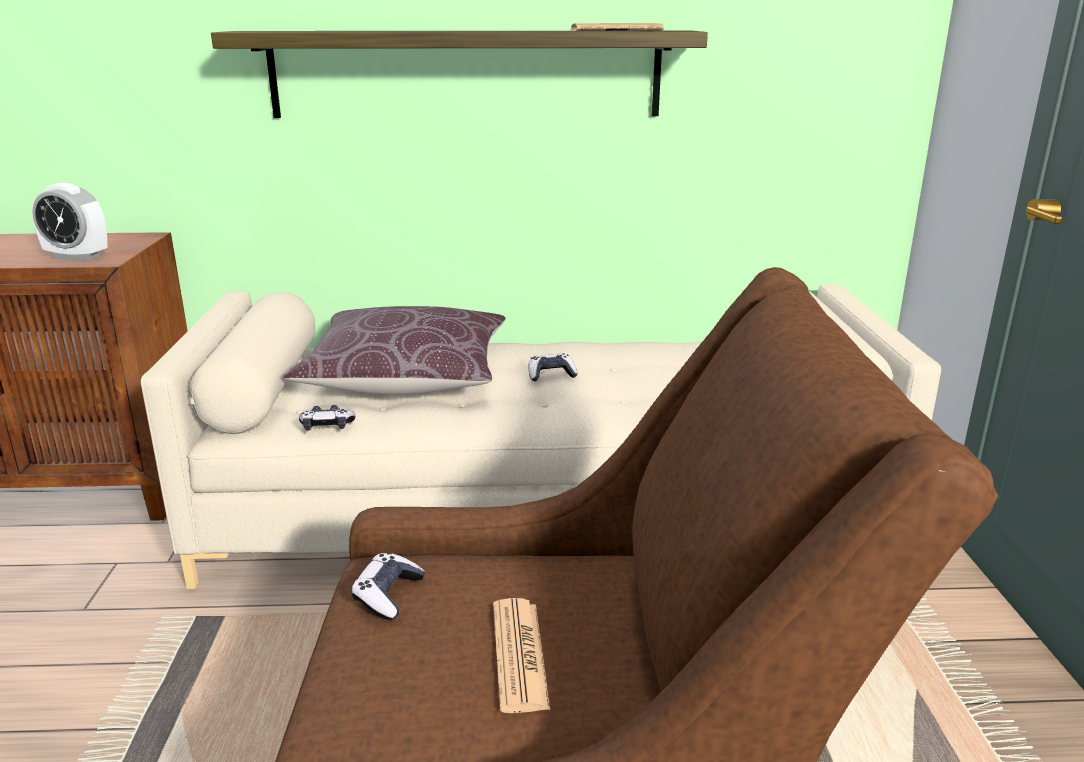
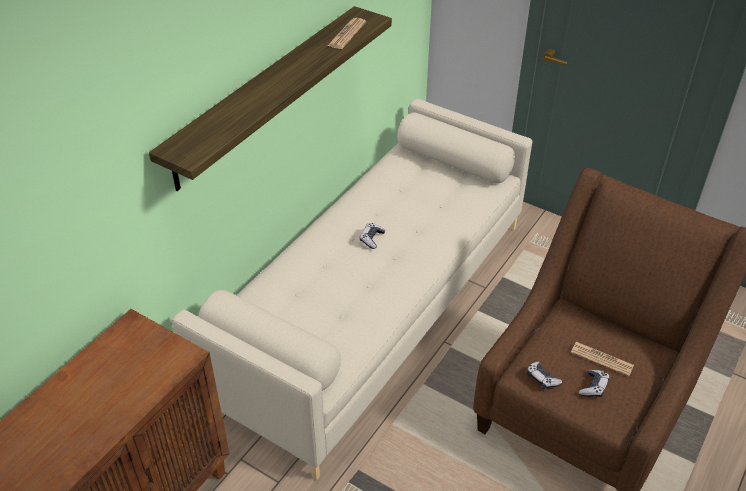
camera: 55 degrees left, 20 degrees up
alarm clock [32,183,108,261] -> none
brown pillow [283,306,506,395] -> none
game controller [299,405,355,431] -> game controller moved to [579,369,610,398]

